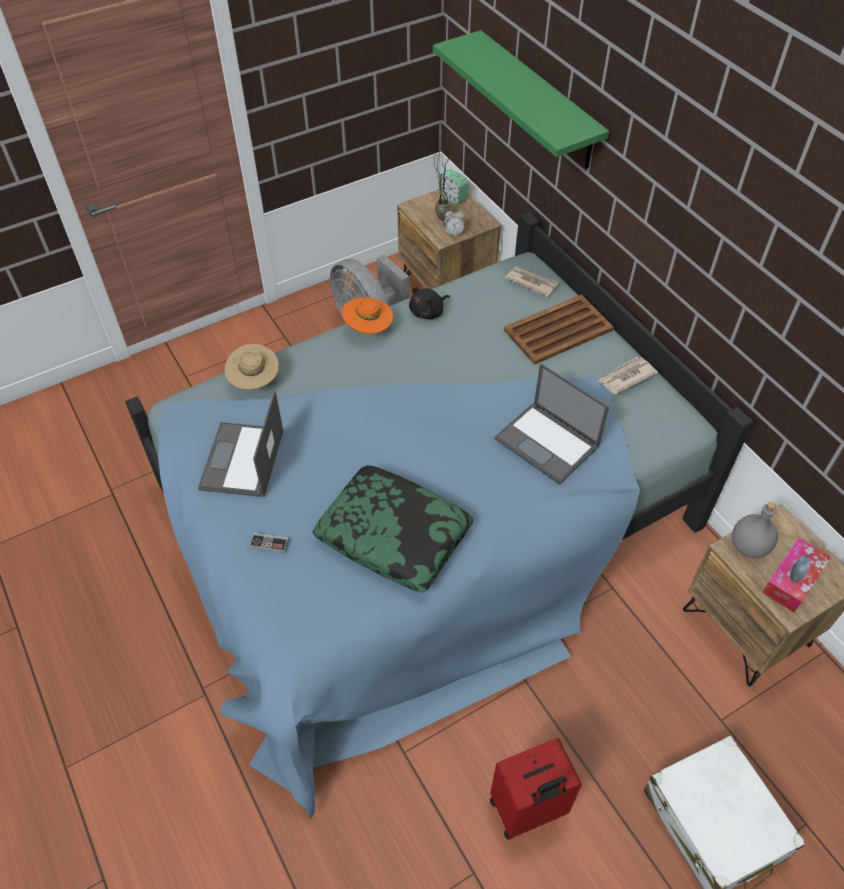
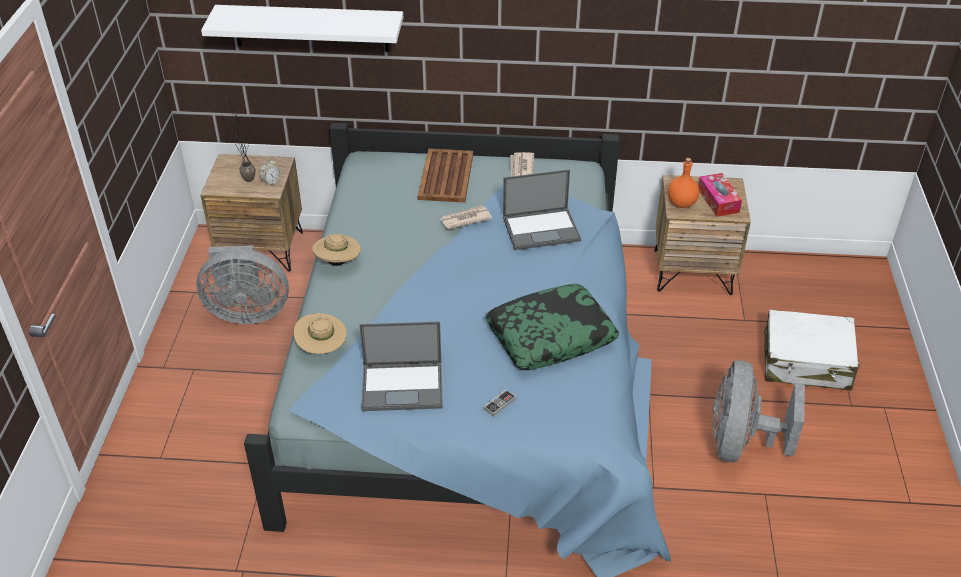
camera: 55 degrees left, 10 degrees down
laptop [198,391,283,497] -> laptop turned 45 degrees counterclockwise [359,322,443,411]
orange hat [342,298,393,334] -> beige hat [312,233,361,266]
black plush toy [409,287,450,319] -> none
green shelf [433,30,609,169] -> white shelf [201,5,403,52]
alarm clock [439,169,468,205] -> none
red suitcase [490,738,582,840] -> grey fan [713,360,805,462]
newspaper [505,266,559,297] -> newspaper moved to [440,206,492,229]
grey bottle [732,502,778,558] -> orange bottle [668,158,699,208]

